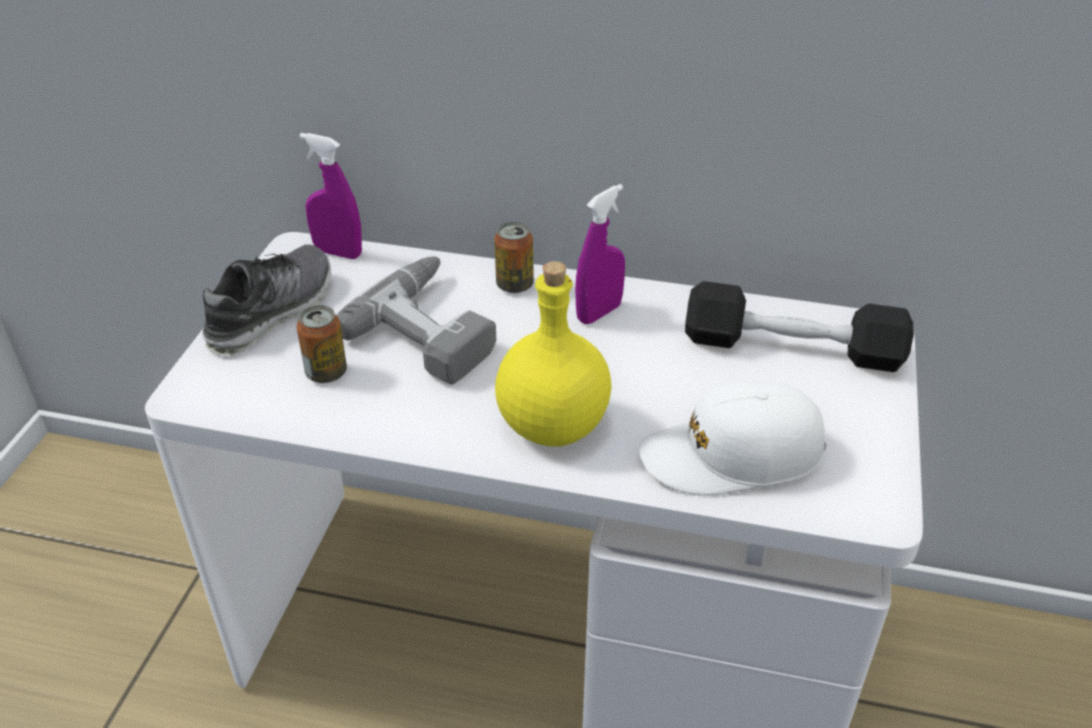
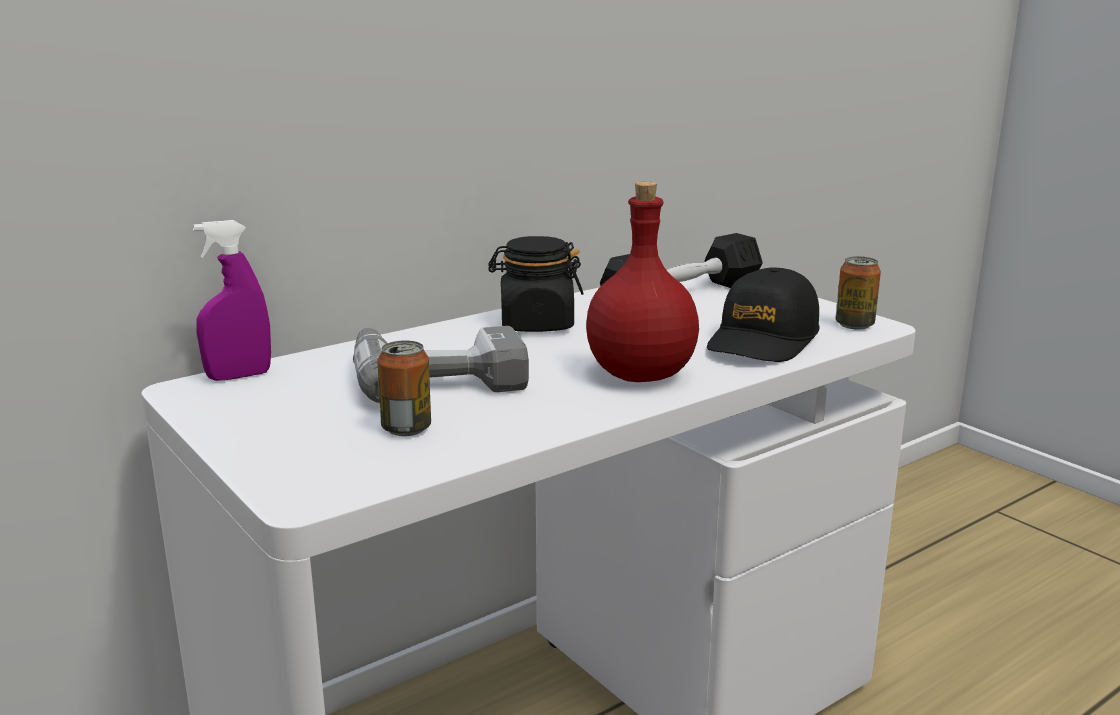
camera: 50 degrees left, 20 degrees down
shoe [202,244,331,355] -> none
can [494,222,534,293] -> can moved to [836,256,881,330]
yellow bottle [495,261,612,447] -> red bottle [586,181,699,382]
purple spray bottle [575,184,625,324] -> black jar [488,236,584,332]
white cap [639,381,827,495] -> black cap [707,267,820,362]

